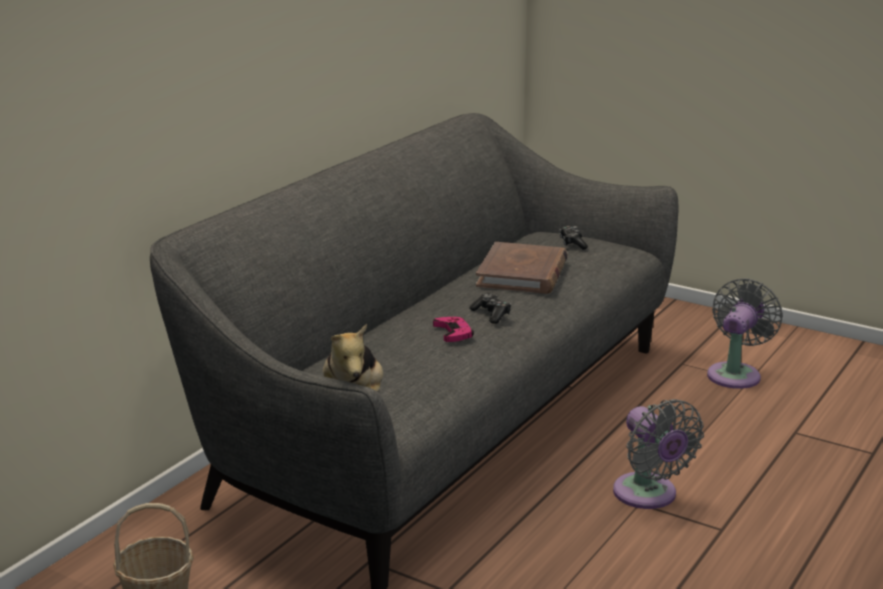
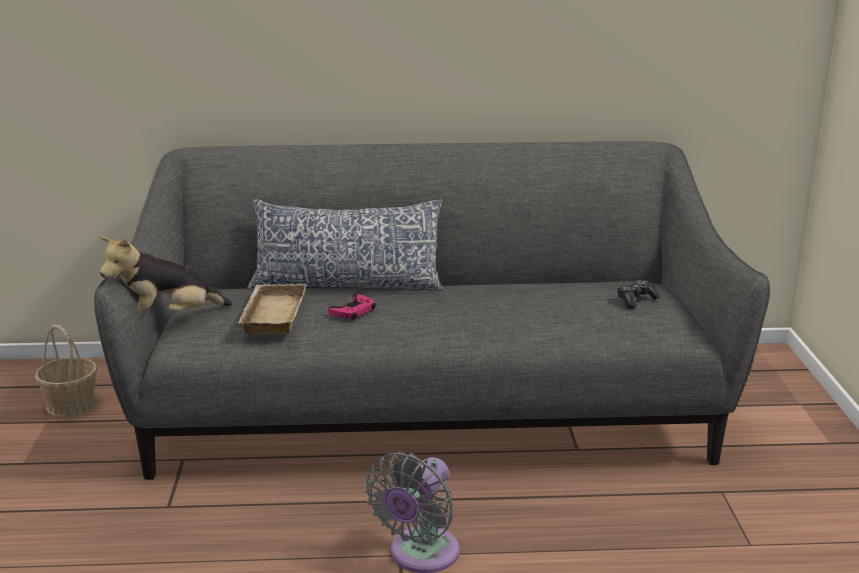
camera: 55 degrees right, 0 degrees up
game controller [469,293,511,324] -> none
brown book [476,242,568,294] -> none
grey fan [707,278,783,389] -> none
none -> beige tray [238,284,307,334]
none -> pillow [248,199,444,291]

